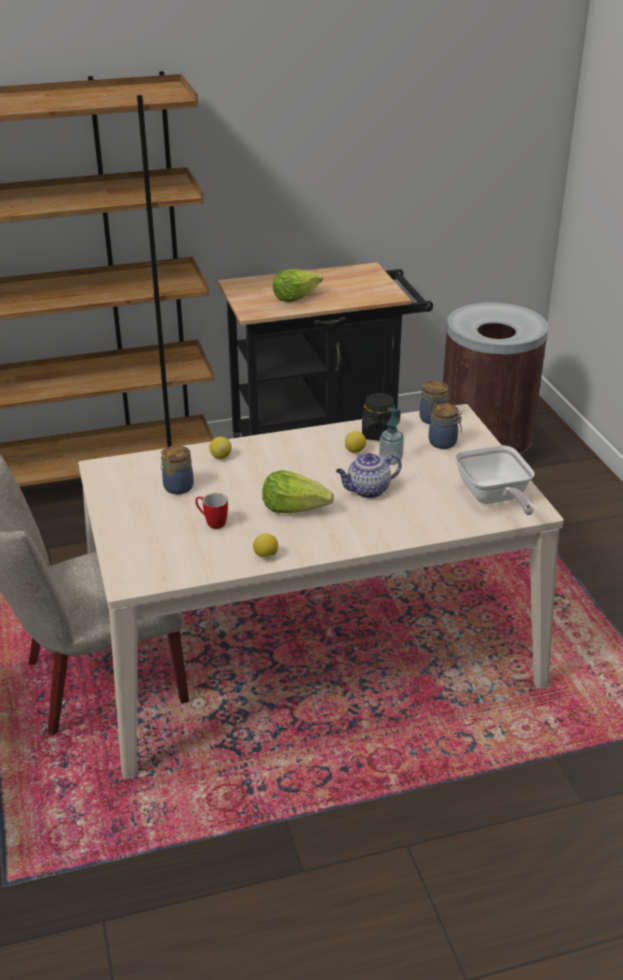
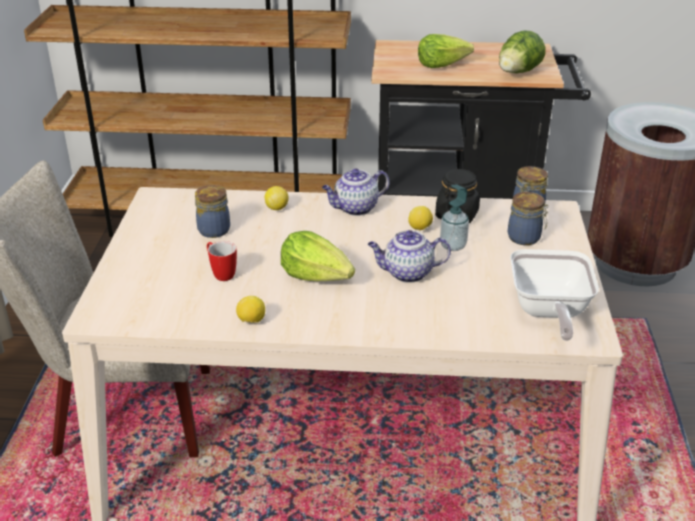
camera: 20 degrees right, 0 degrees up
none -> teapot [322,169,390,216]
none -> lettuce [499,30,545,73]

